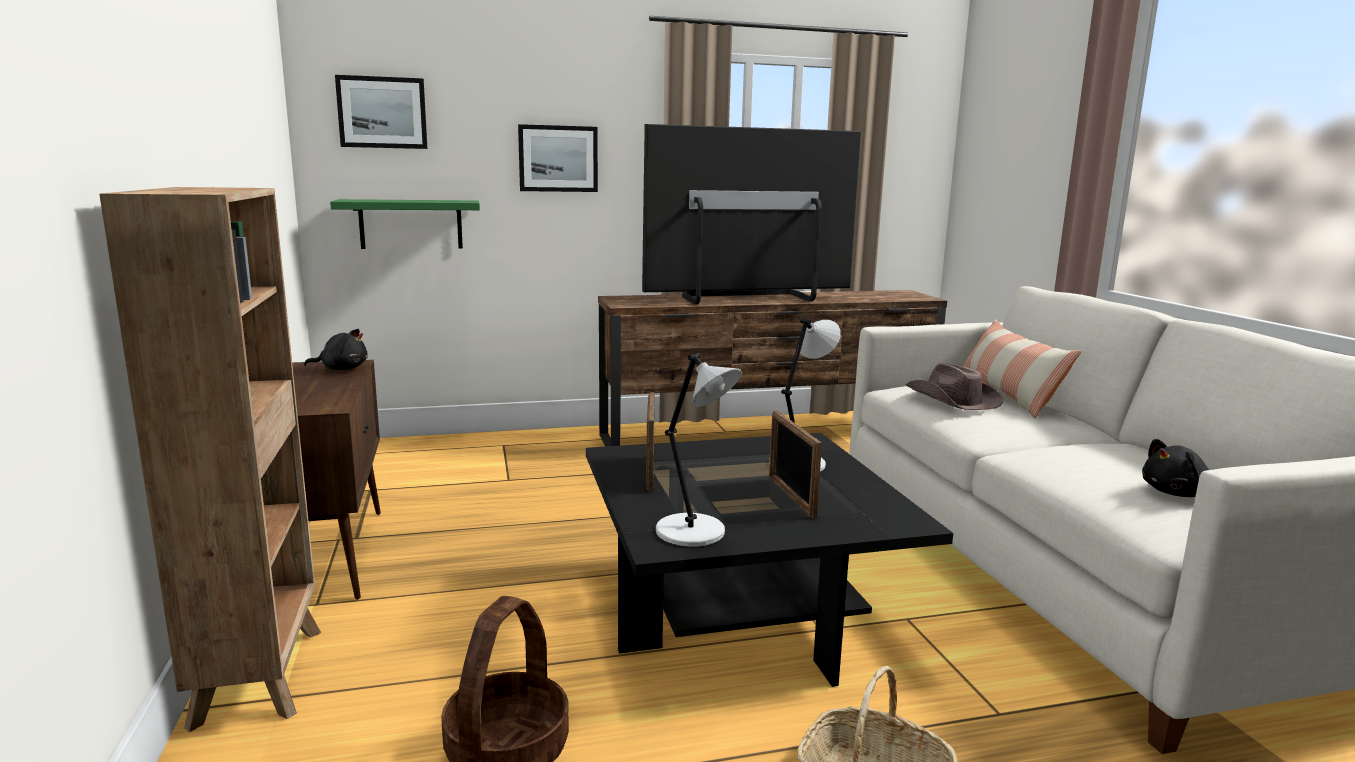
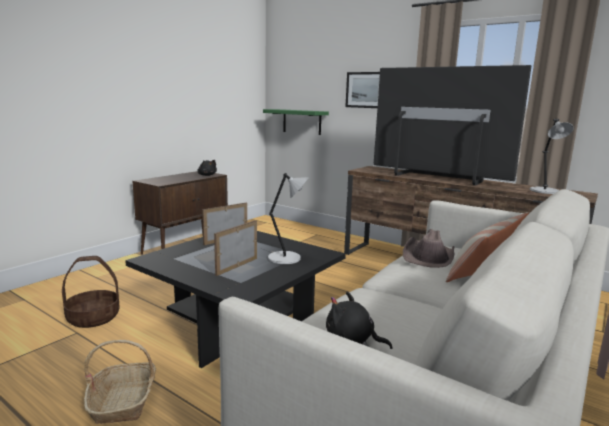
camera: 50 degrees right, 0 degrees up
brown bookcase [99,187,321,732] -> none
picture [335,75,427,149] -> none
grey table lamp [656,353,742,547] -> grey table lamp moved to [530,119,574,194]

